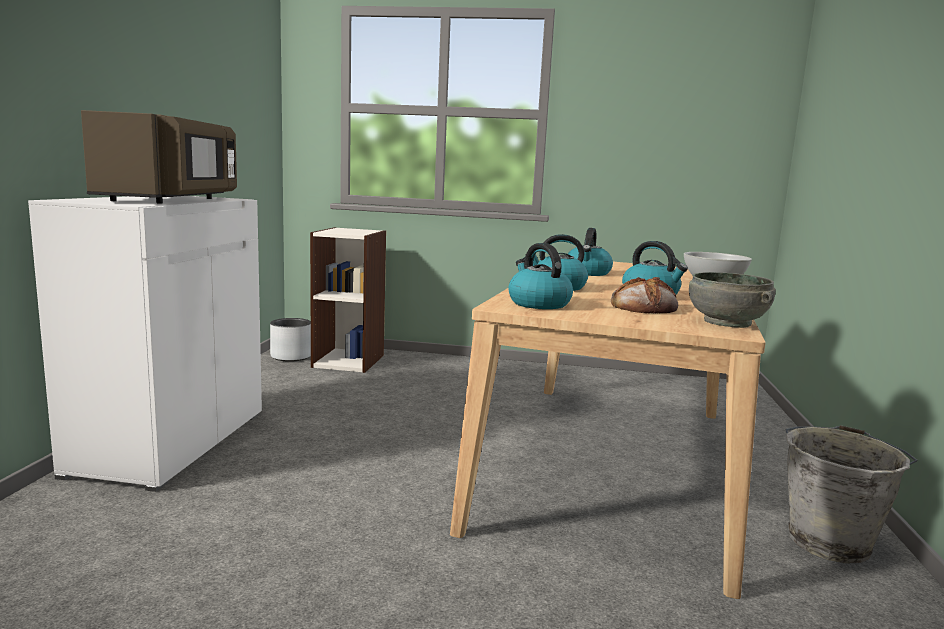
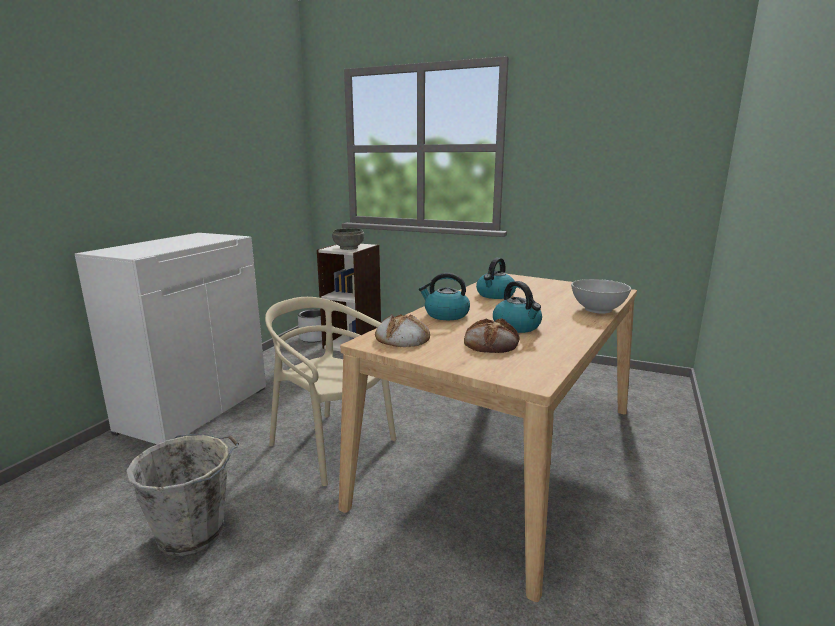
camera: 15 degrees right, 5 degrees up
brown microwave [81,110,237,204] -> none
kettle [508,243,573,309] -> bread [375,314,430,347]
grey bowl [689,272,776,328] -> grey bowl moved to [332,228,364,250]
grey bucket [785,425,918,563] -> grey bucket moved to [126,434,239,556]
none -> beige chair [265,297,397,486]

